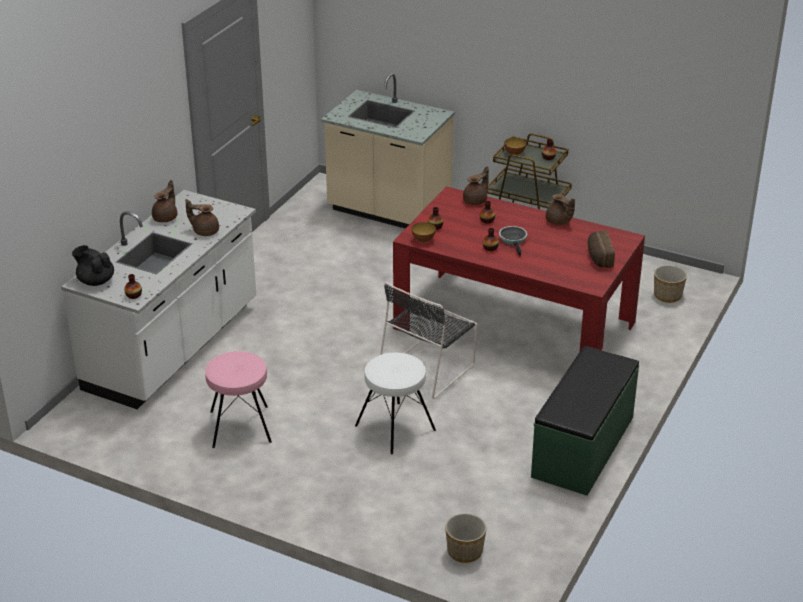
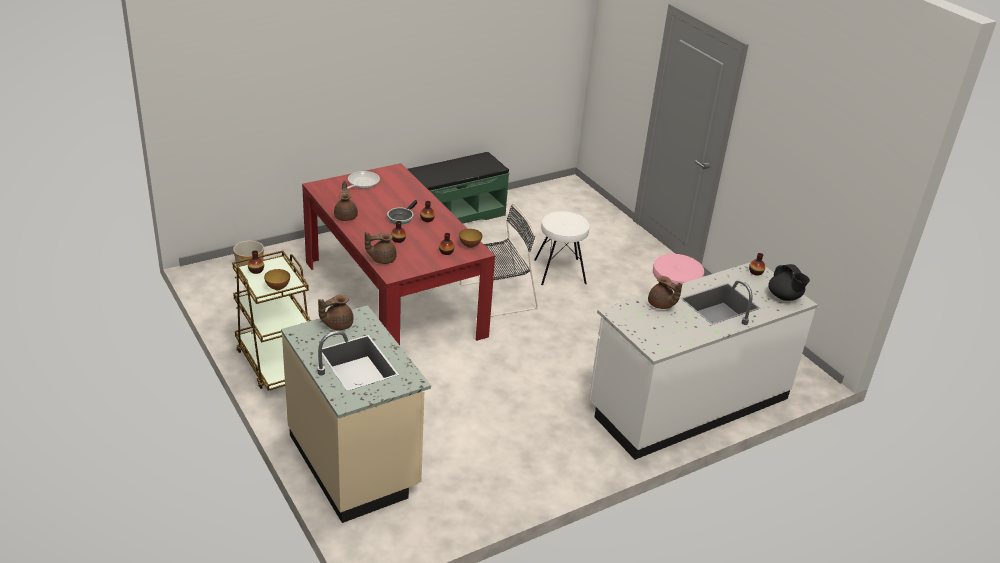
camera: 150 degrees left, 0 degrees up
brown teapot [152,180,177,222] -> brown teapot moved to [318,294,354,330]
planter [445,513,486,563] -> none
bread [588,231,615,268] -> frying pan [341,171,380,192]

